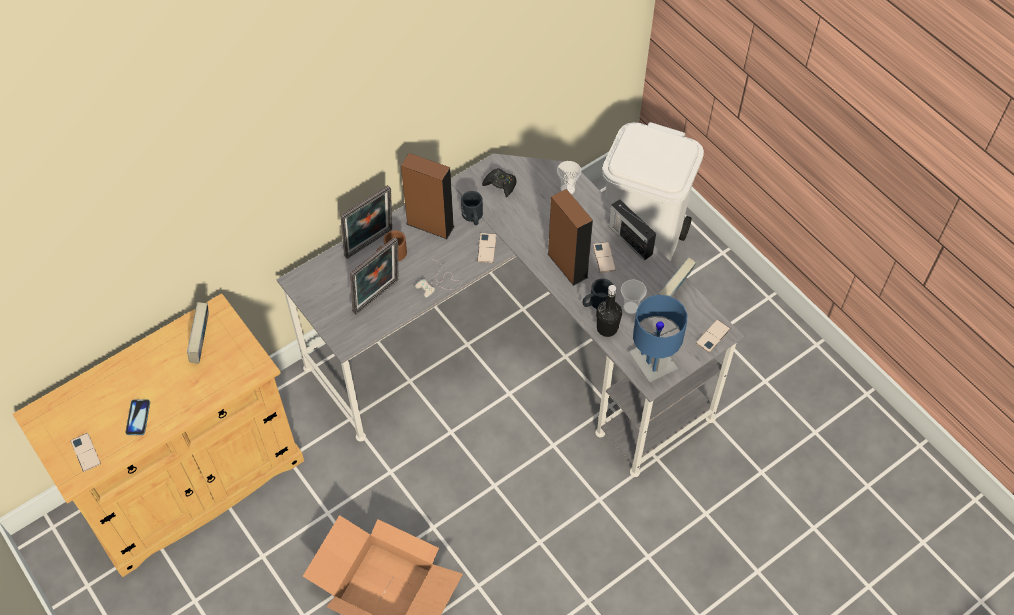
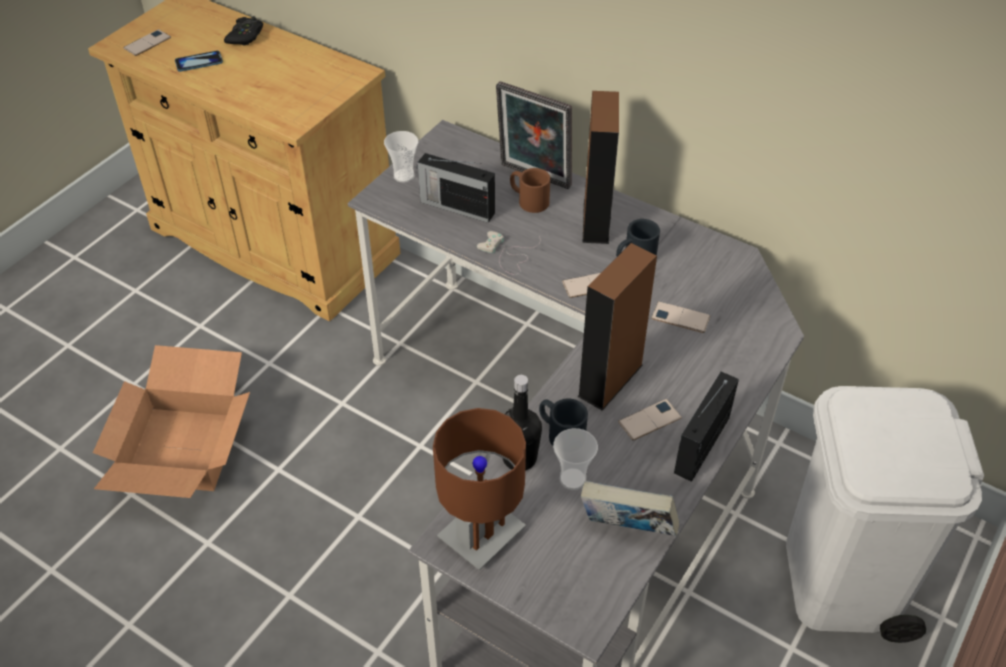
camera: 70 degrees right, 10 degrees down
book [187,302,209,364] -> none
picture frame [350,237,399,314] -> radio [416,153,495,223]
black game controller [482,168,517,197] -> black game controller moved to [224,16,263,45]
cup [557,161,581,195] -> cup moved to [384,131,418,182]
blue table lamp [629,295,687,383] -> brown table lamp [433,408,526,571]
phone [696,319,731,352] -> phone moved to [651,301,710,333]

